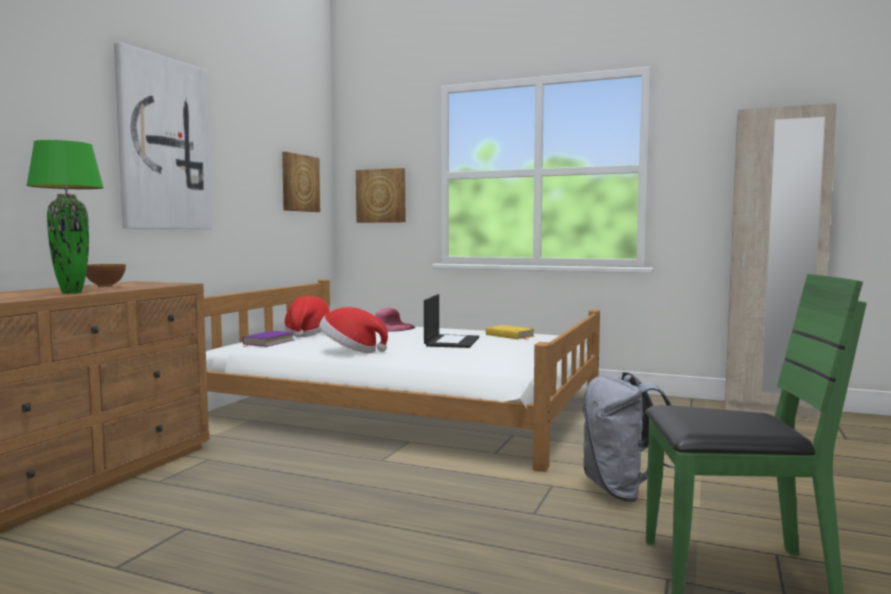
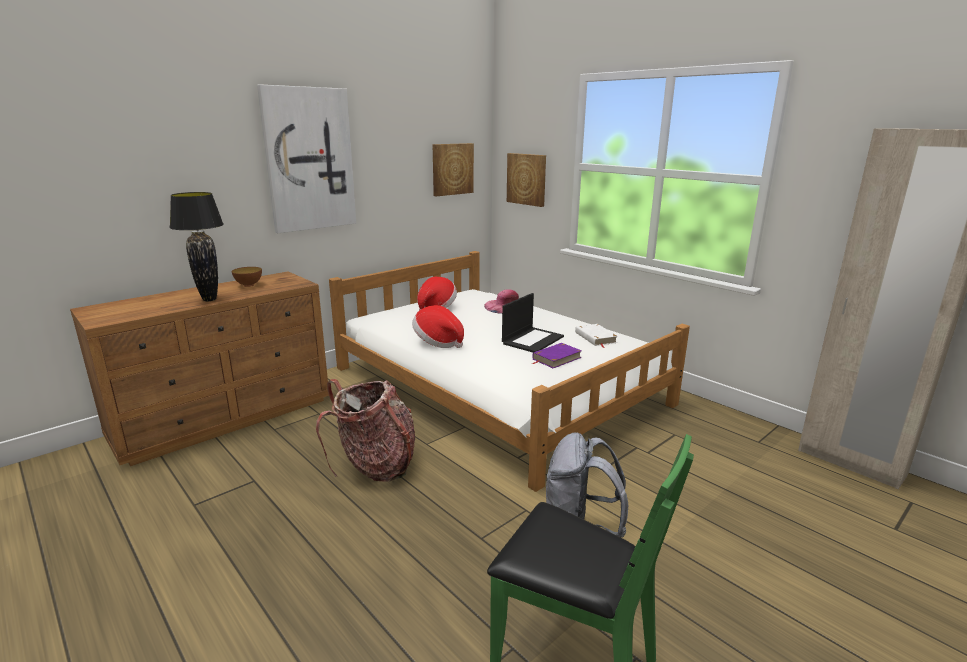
camera: 25 degrees right, 15 degrees up
green table lamp [26,140,104,294] -> black table lamp [169,192,224,301]
purple book [243,331,295,347] -> purple book moved to [532,343,582,368]
yellow book [486,325,535,340] -> white book [575,324,618,348]
none -> backpack [316,379,415,482]

